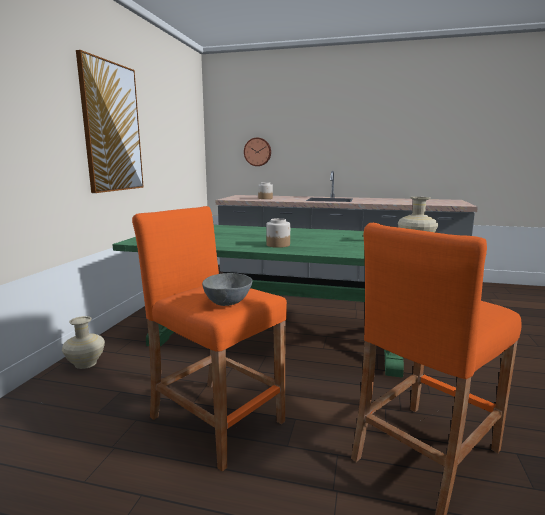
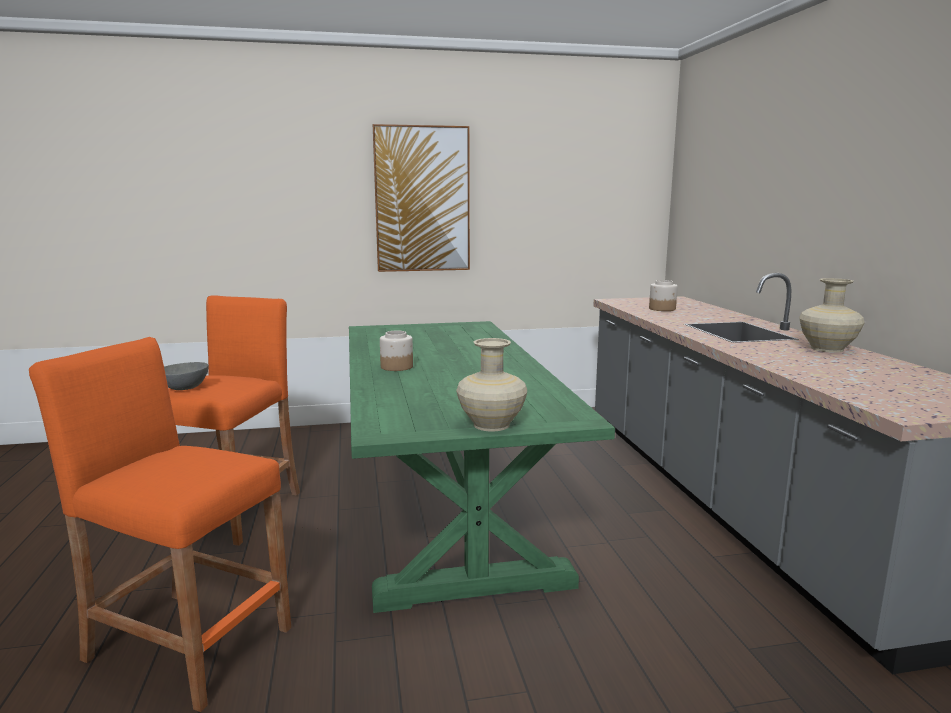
camera: 65 degrees right, 0 degrees up
beige vase [62,316,105,369] -> beige vase moved to [799,278,865,353]
wall clock [244,138,271,166] -> none

